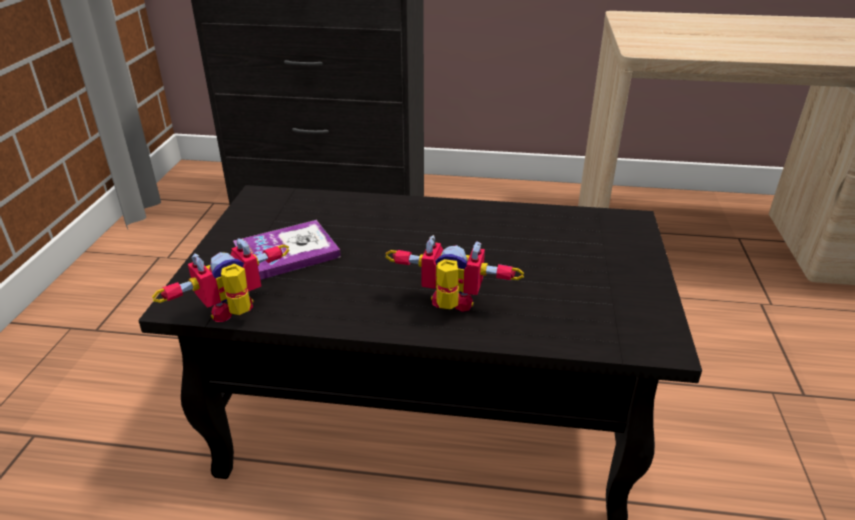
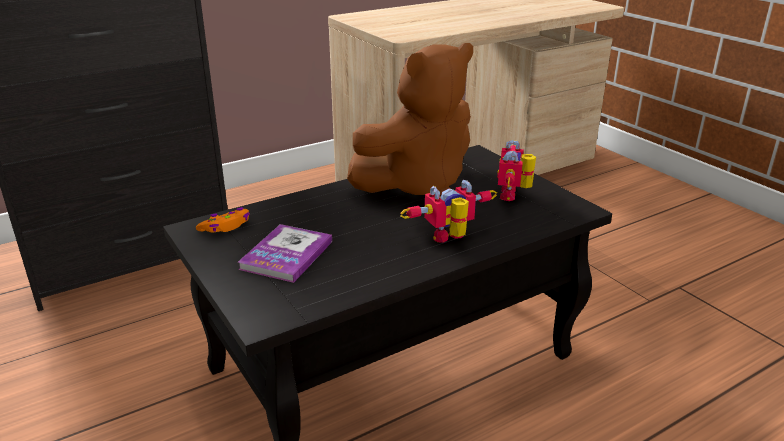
camera: 40 degrees left, 5 degrees down
toy robot [152,239,290,322] -> toy robot moved to [497,140,536,201]
none -> orange game controller [196,207,250,233]
none -> brown plush toy [347,43,473,197]

